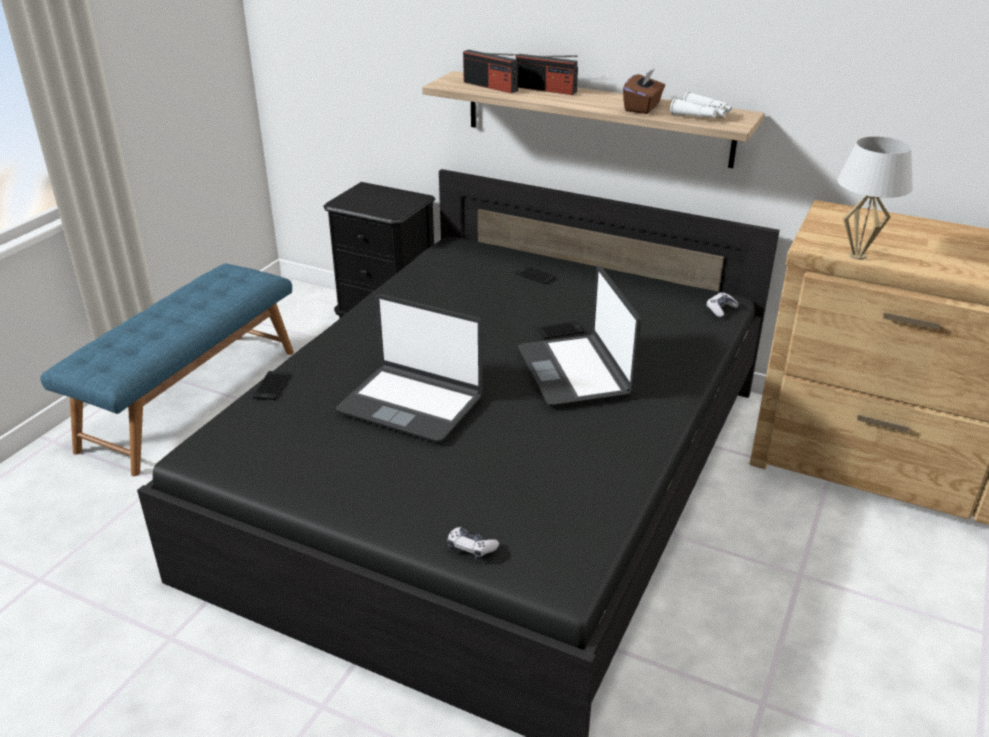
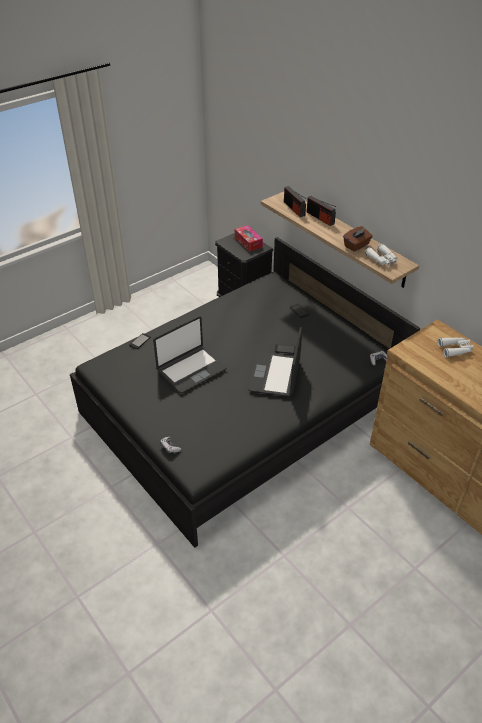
camera: 25 degrees right, 10 degrees up
blue bench [40,263,294,476] -> none
laptop [336,294,483,443] -> laptop turned 90 degrees counterclockwise [153,316,226,393]
white table lamp [837,137,913,260] -> none
none -> tissue box [235,225,263,252]
none -> white binoculars [438,337,474,357]

